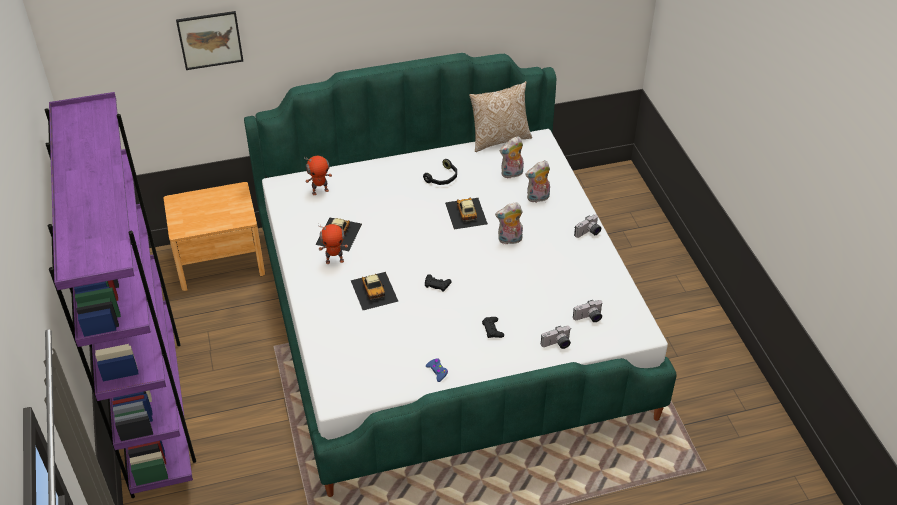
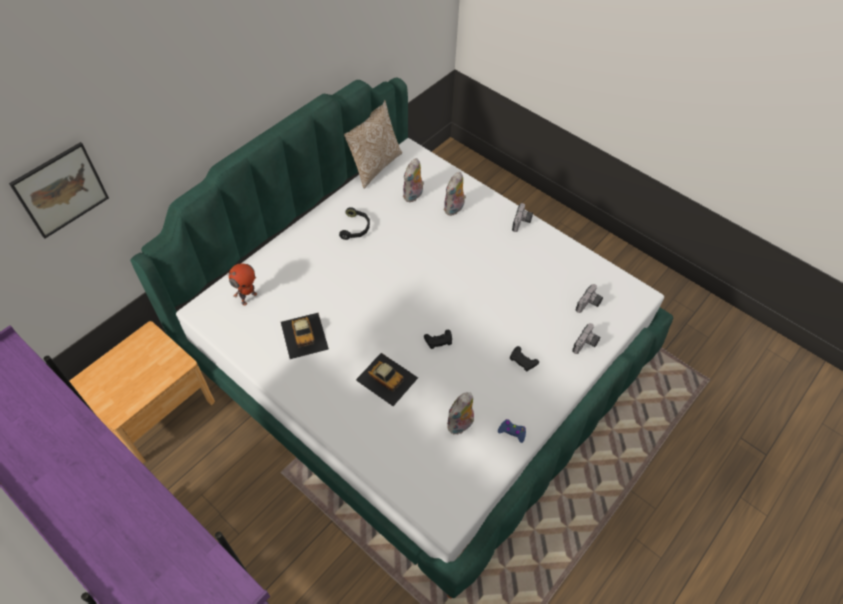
camera: 35 degrees left, 10 degrees up
toy robot [318,224,348,264] -> none
toy car [445,198,488,229] -> none
plush toy [495,202,523,244] -> plush toy moved to [447,392,474,434]

